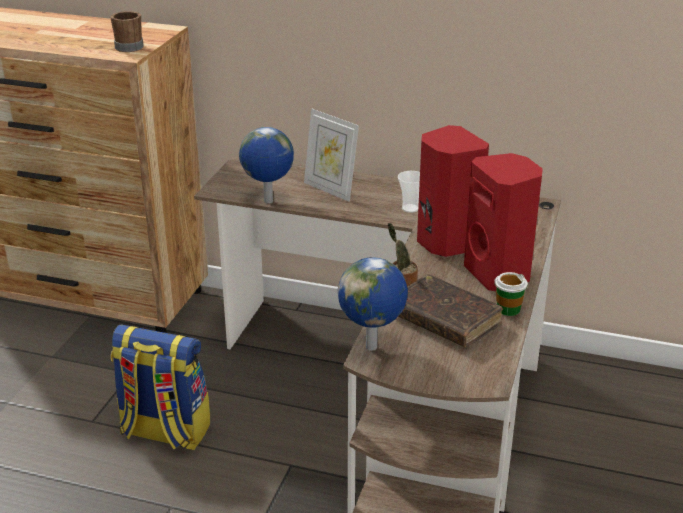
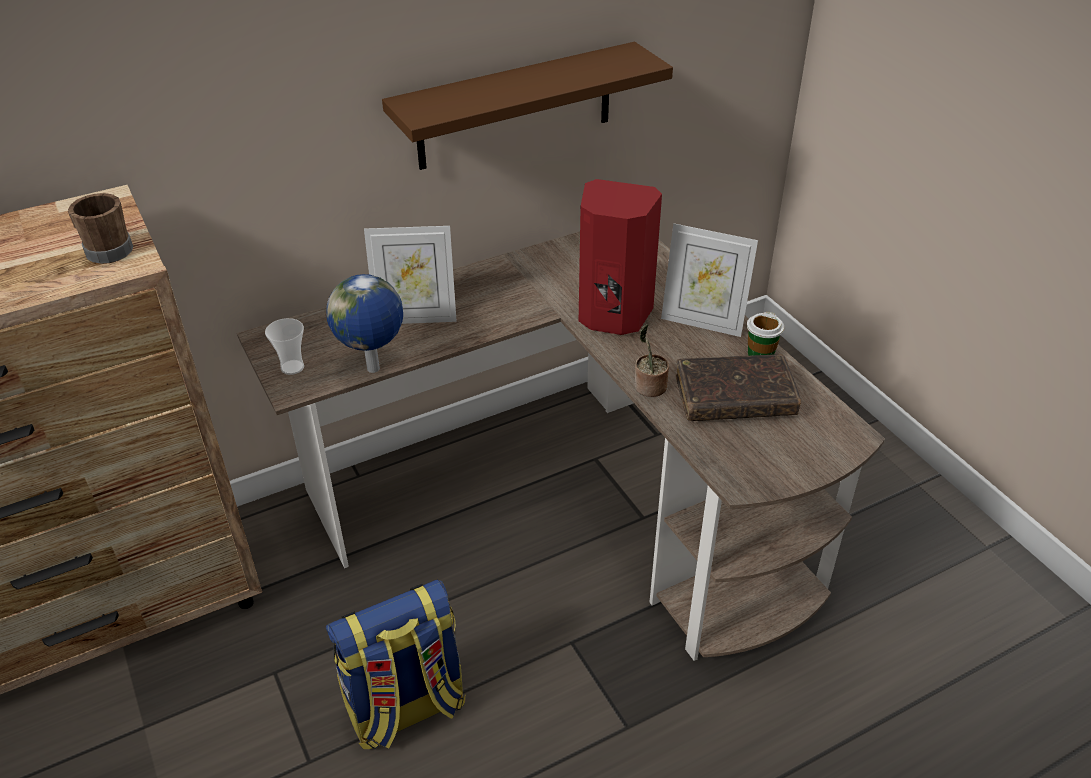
camera: 45 degrees left, 10 degrees up
globe [338,257,408,351] -> none
cup [398,171,420,213] -> cup moved to [265,318,304,375]
red speaker [464,153,543,291] -> picture frame [661,223,758,337]
none -> brown shelf [382,42,673,170]

